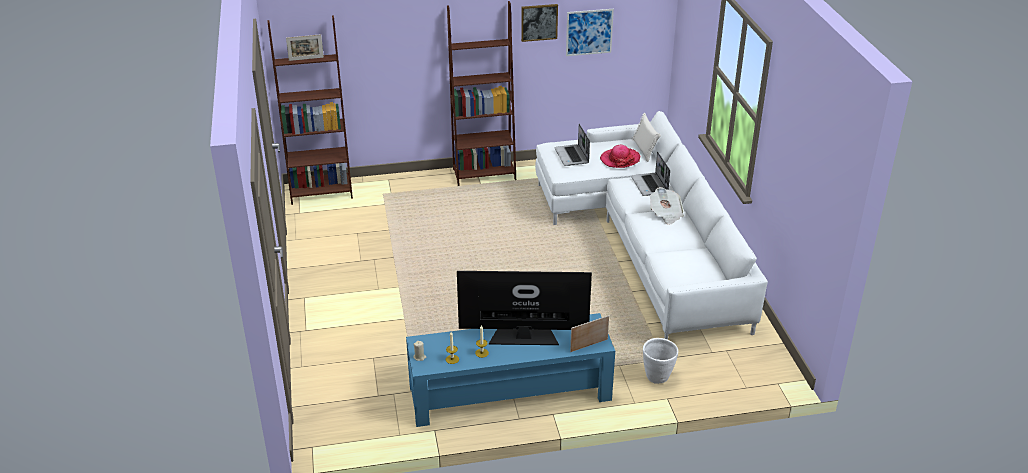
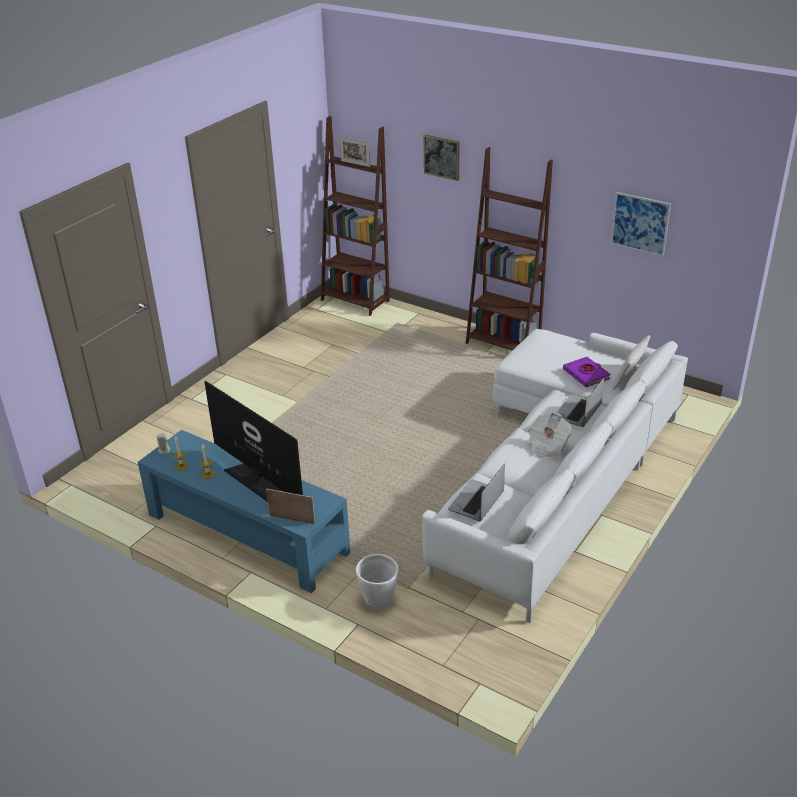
camera: 45 degrees right, 0 degrees up
picture [521,4,558,42] -> picture moved to [424,135,460,181]
laptop [554,124,590,166] -> laptop moved to [448,464,505,521]
hat [600,145,640,168] -> purple book [563,357,611,387]

